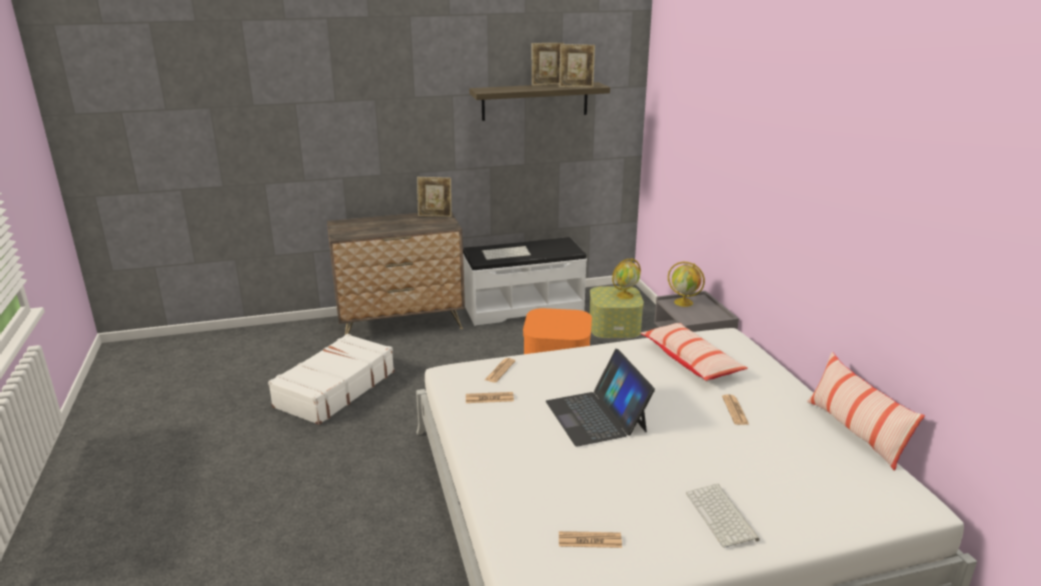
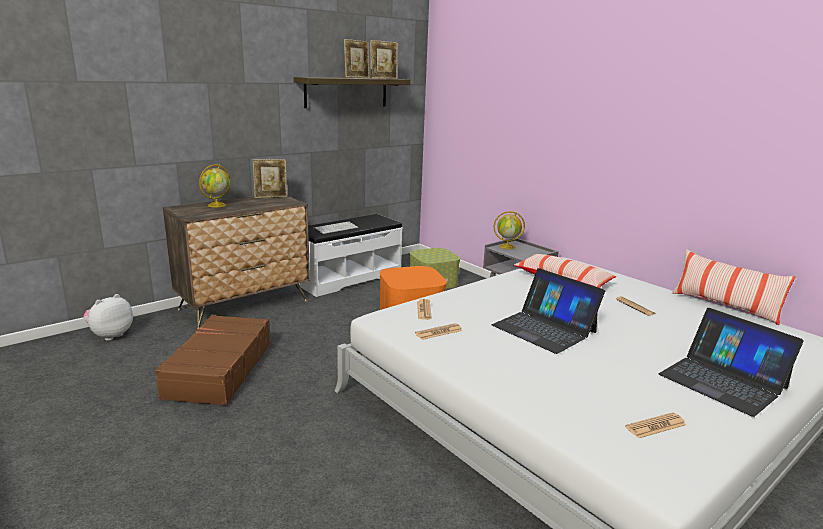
camera: 25 degrees left, 5 degrees down
white suitcase [268,334,394,425] -> brown suitcase [155,315,271,405]
globe [612,258,641,299] -> globe moved to [199,165,230,208]
keyboard [686,484,760,548] -> laptop [659,308,804,417]
none -> plush toy [83,294,133,341]

